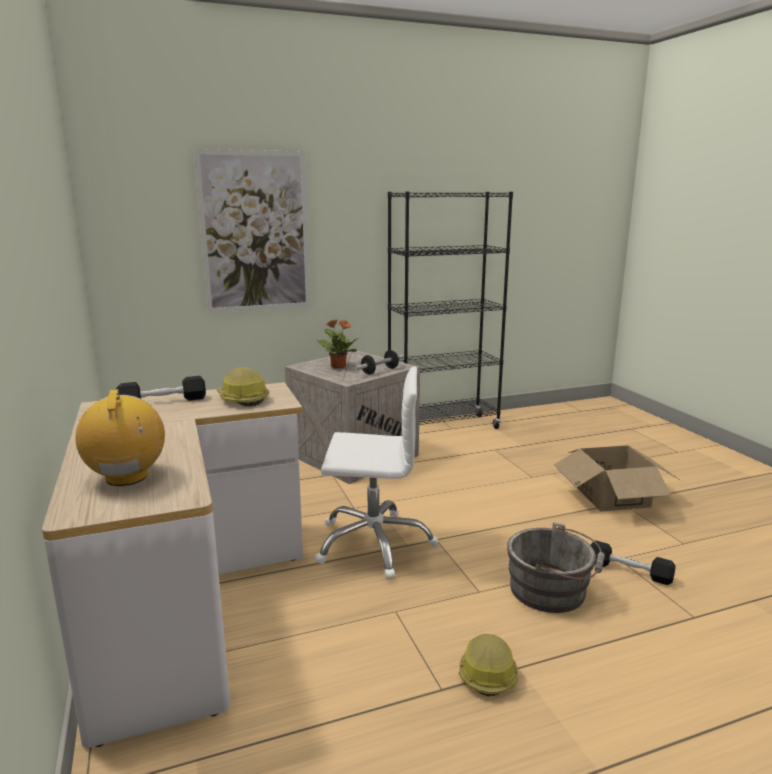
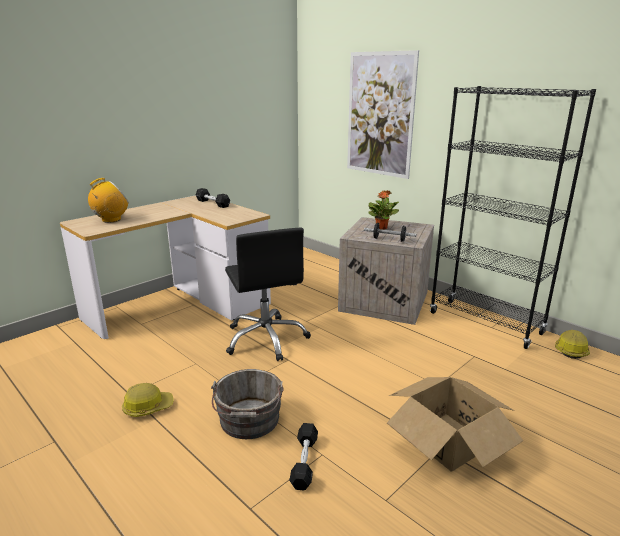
camera: 65 degrees right, 5 degrees up
hard hat [217,367,269,406] -> hard hat moved to [555,330,590,359]
white office chair [315,367,438,579] -> black office chair [225,228,311,361]

